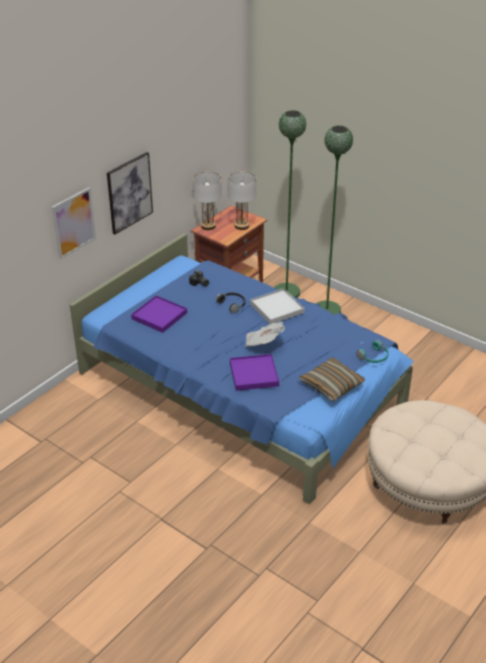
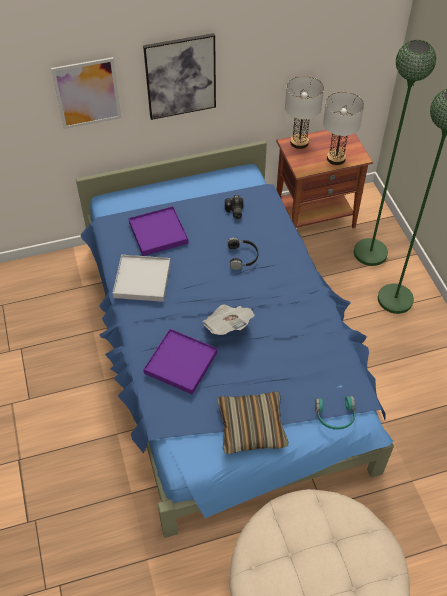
camera: 35 degrees right, 15 degrees up
white tray [250,288,304,324] -> white tray moved to [113,255,171,302]

